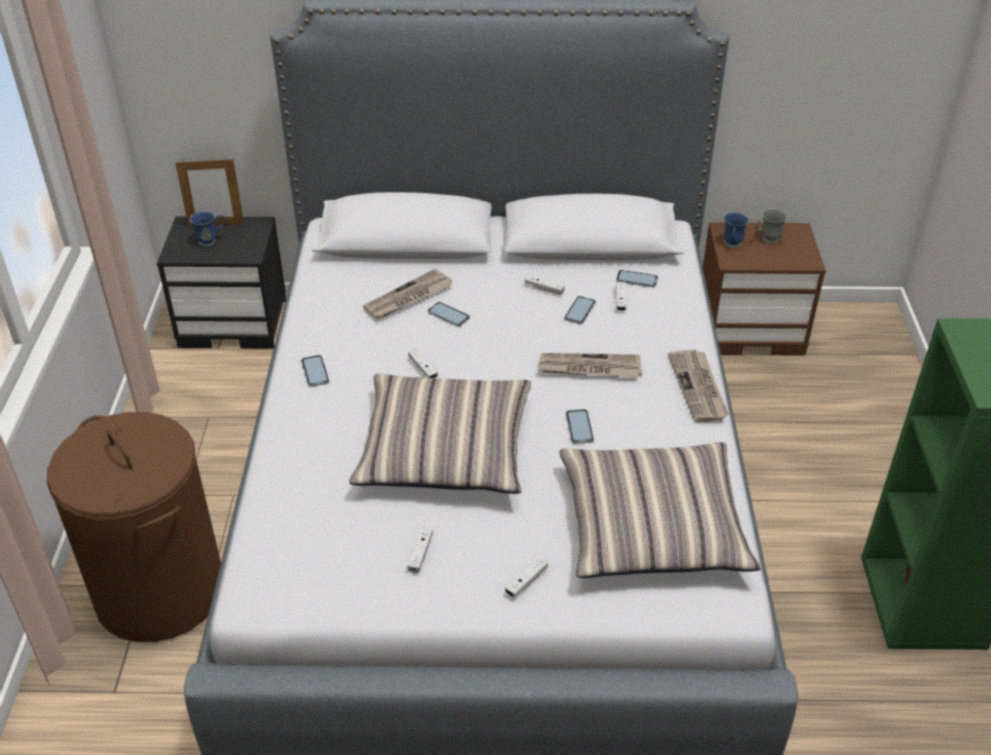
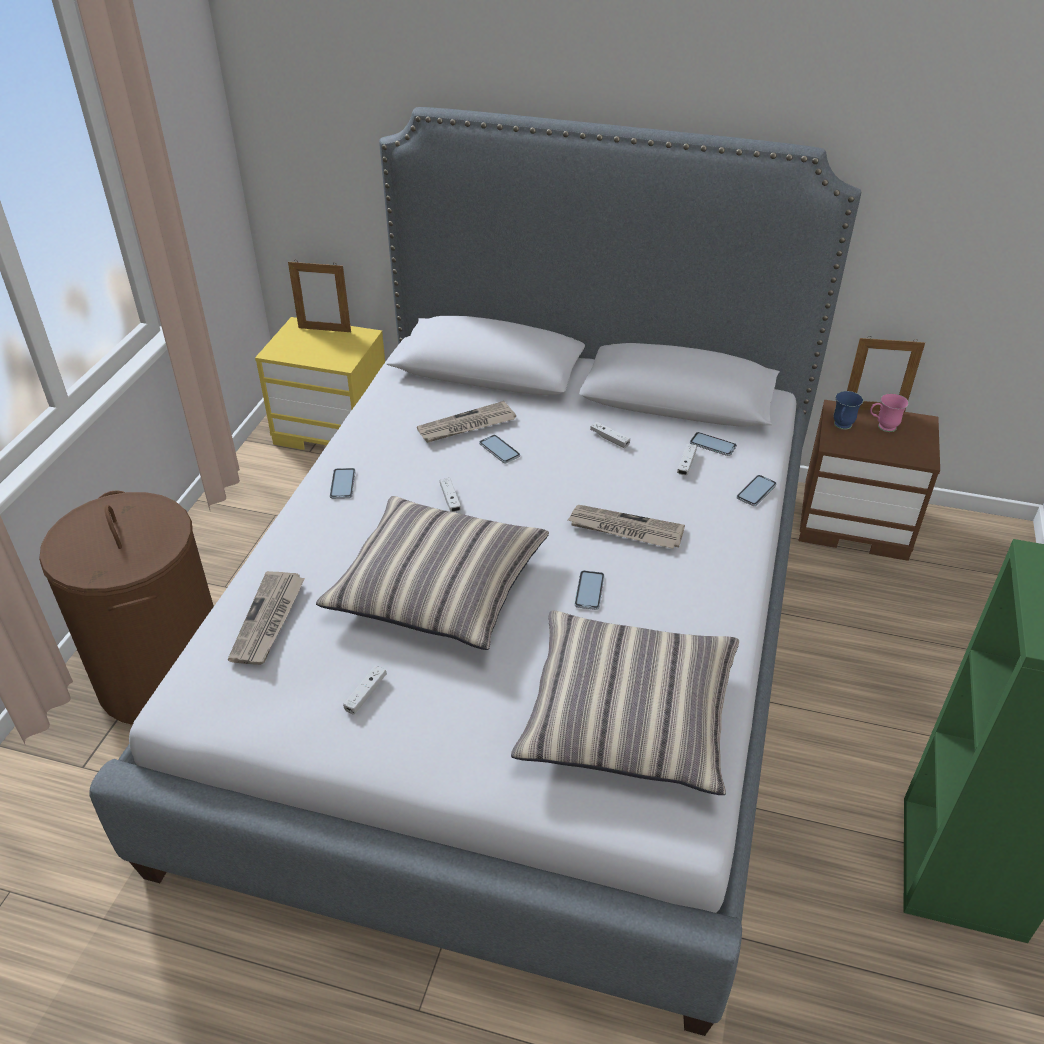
camera: 15 degrees right, 0 degrees up
black nightstand [157,216,286,349] -> yellow nightstand [255,317,385,450]
blue mug [190,211,226,246] -> none
white game controller [505,557,548,598] -> none
phone [564,296,596,324] -> phone moved to [736,475,777,506]
newspaper [668,349,729,422] -> newspaper moved to [228,571,305,665]
grey mug [756,209,787,244] -> pink mug [870,393,909,432]
none -> picture frame [847,336,925,413]

